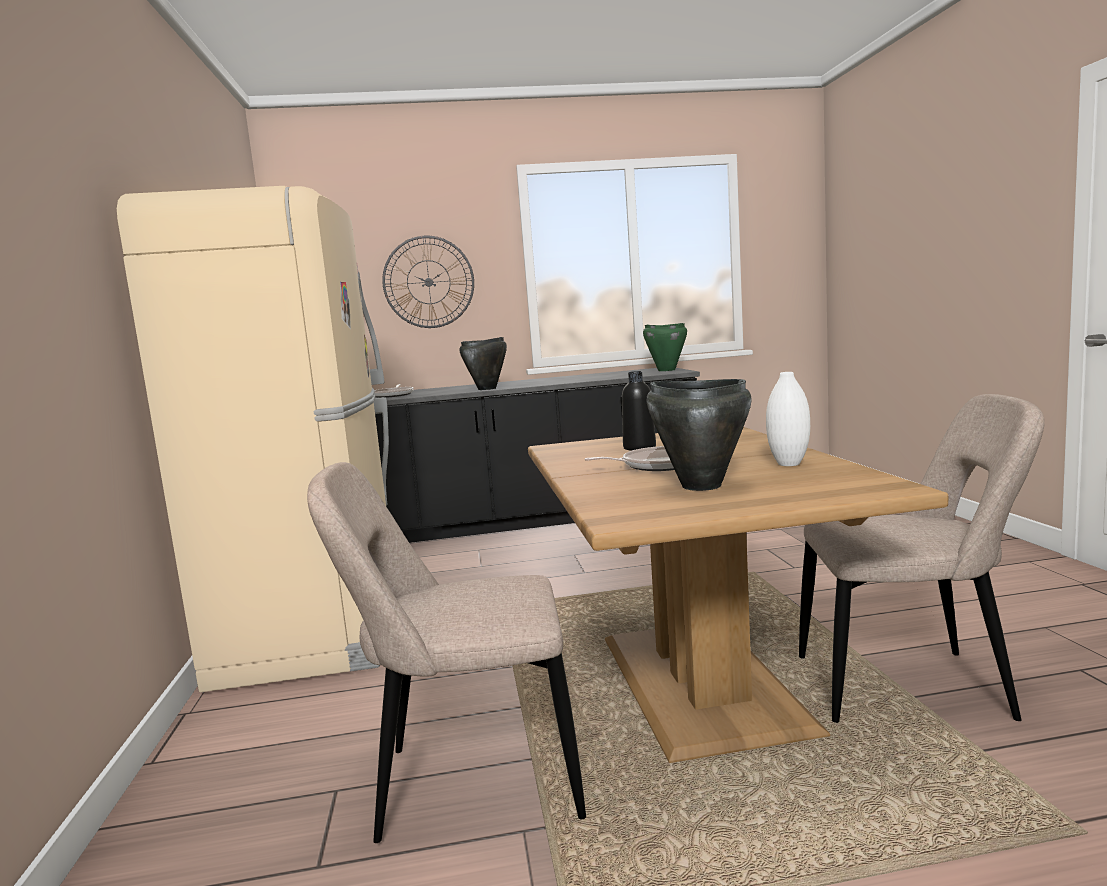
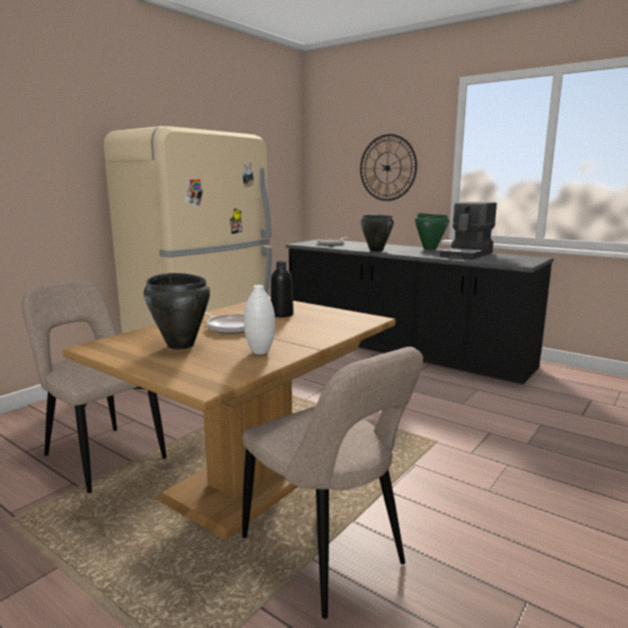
camera: 45 degrees right, 5 degrees up
green cooking pot [643,323,687,371] -> green cooking pot moved to [415,213,449,250]
none -> coffee machine [440,202,497,260]

